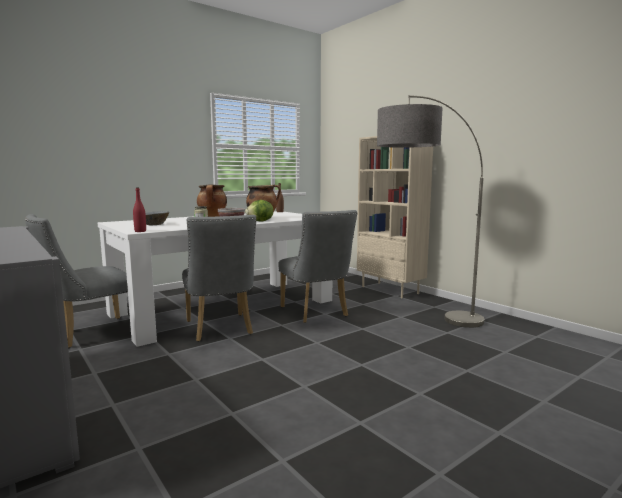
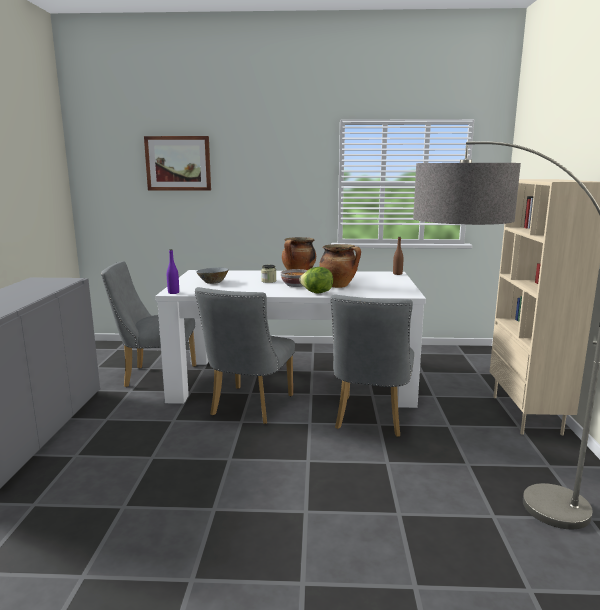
camera: 40 degrees right, 5 degrees up
red bottle [133,187,146,232] -> purple bottle [167,249,179,294]
none -> picture [144,136,211,191]

